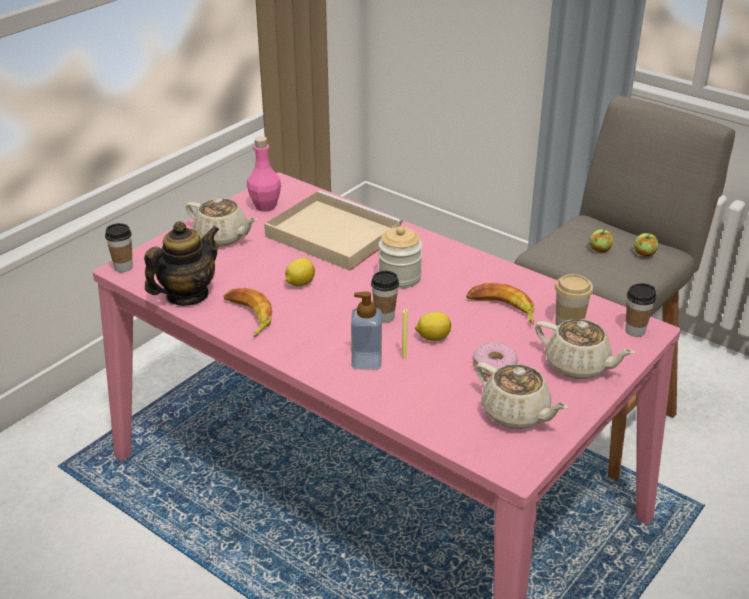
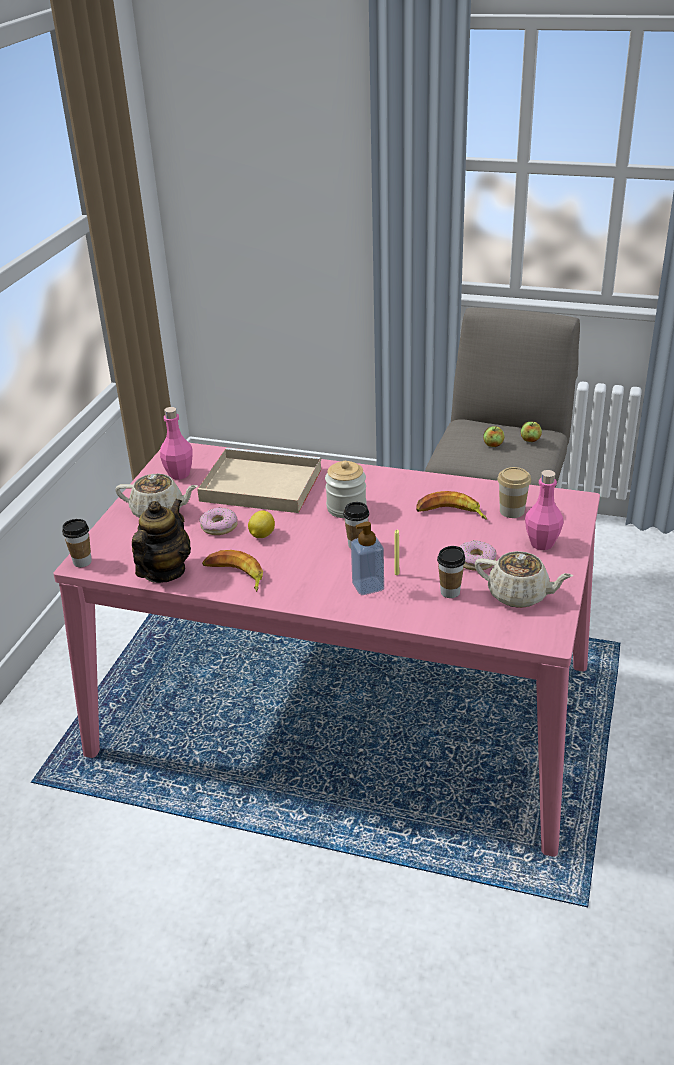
camera: 20 degrees left, 0 degrees up
lemon [415,312,451,341] -> none
beige teapot [535,319,635,379] -> pink bottle [525,470,564,550]
cup [625,283,656,337] -> cup moved to [437,546,465,598]
none -> donut [199,507,238,535]

